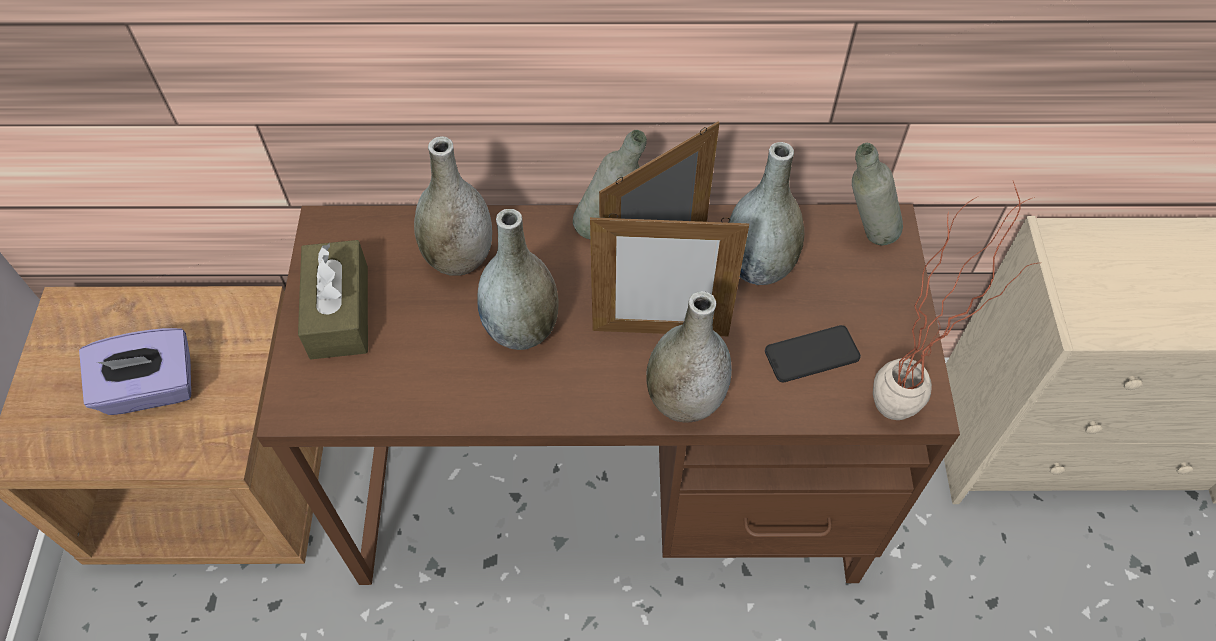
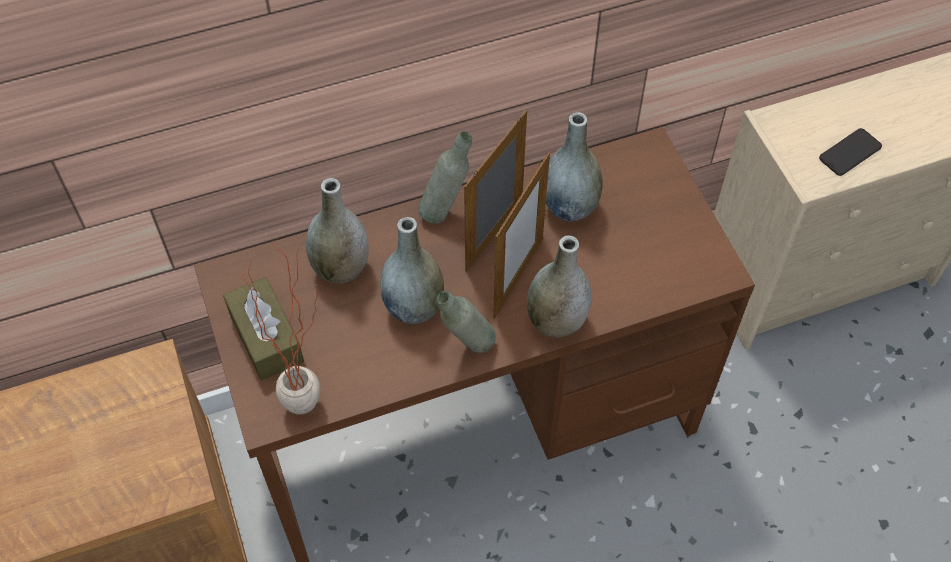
camera: 20 degrees left, 0 degrees up
purple tissue box [79,328,191,415] -> none
picture frame [590,213,749,336] -> picture frame turned 45 degrees counterclockwise [493,152,550,319]
phone [765,325,861,382] -> phone moved to [819,128,882,176]
grey bottle [852,143,903,246] -> grey bottle moved to [436,291,496,353]
potted plant [873,181,1037,420] -> potted plant moved to [242,241,321,415]

